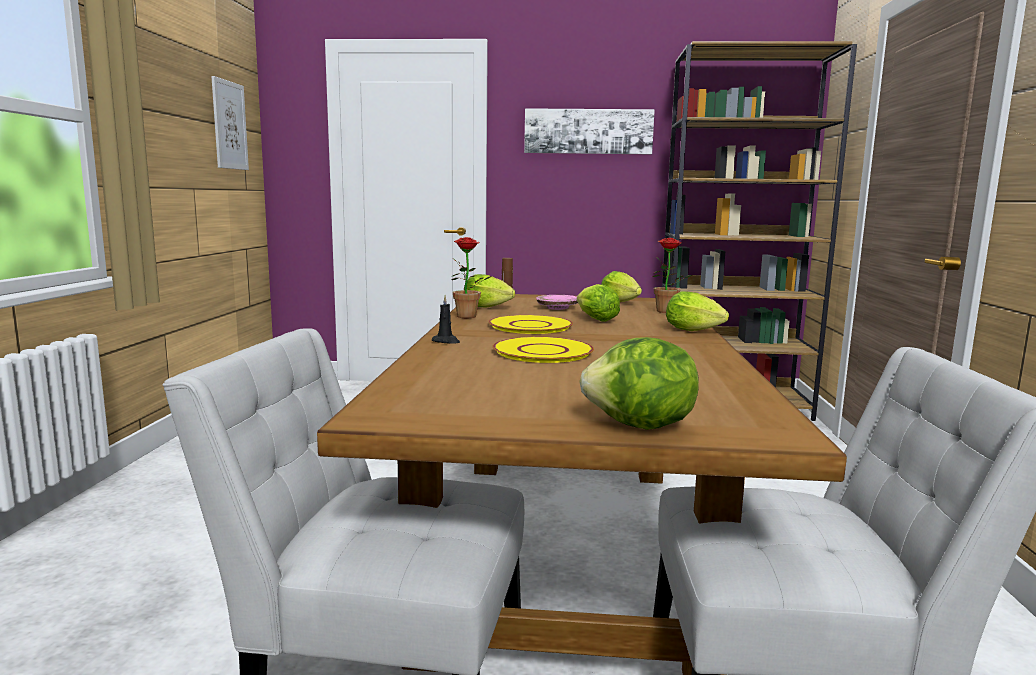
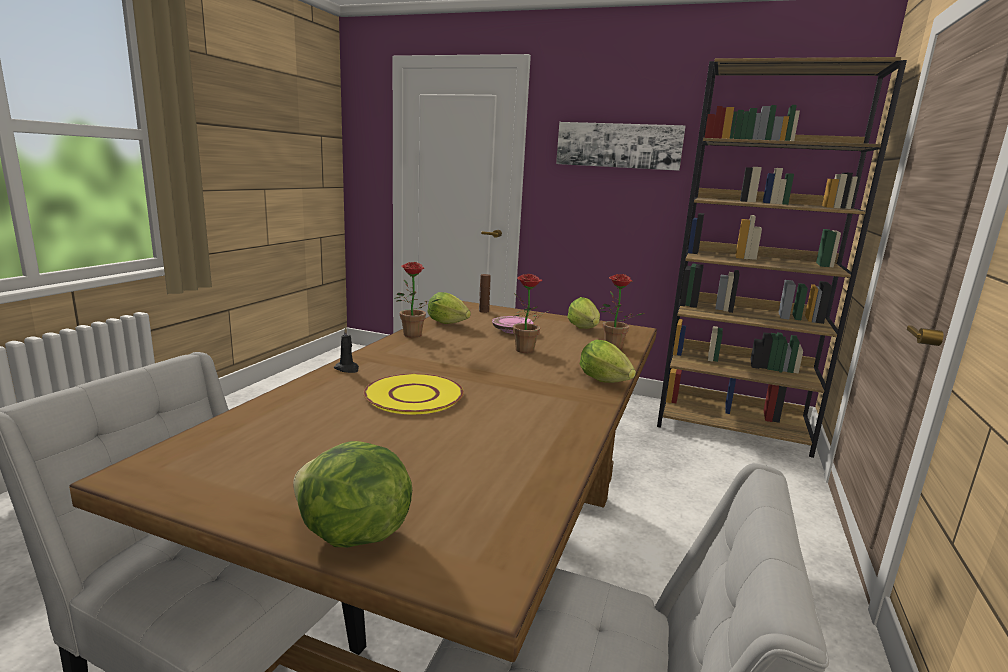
camera: 15 degrees right, 5 degrees up
picture [211,76,249,170] -> none
yellow plate [488,315,573,334] -> none
lettuce [577,284,620,322] -> potted plant [513,274,549,353]

